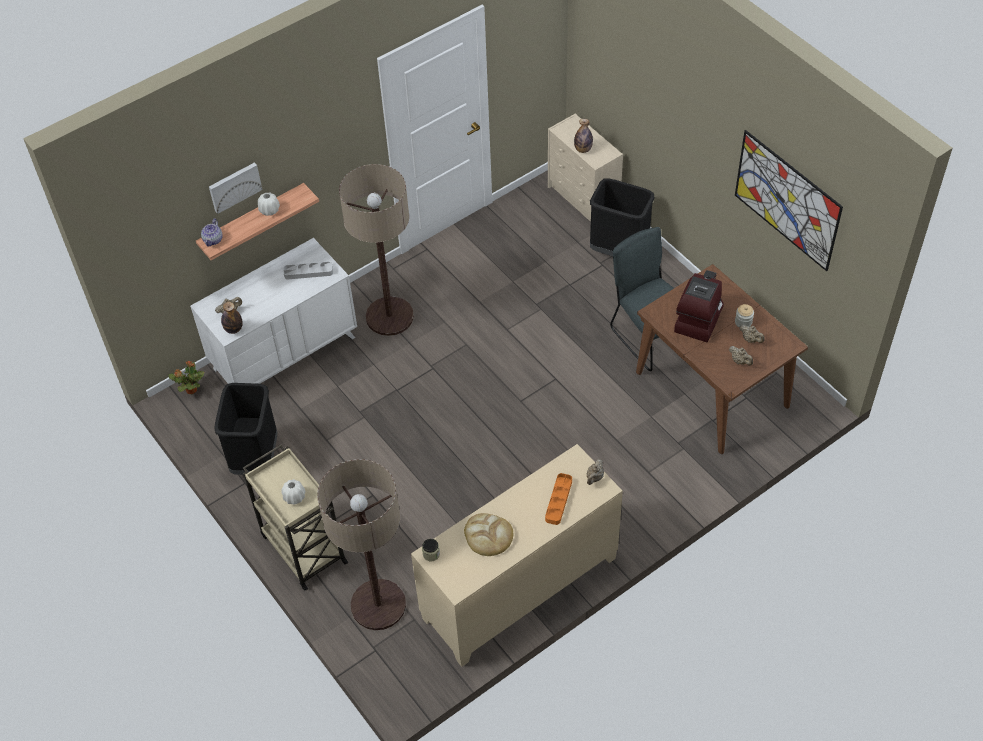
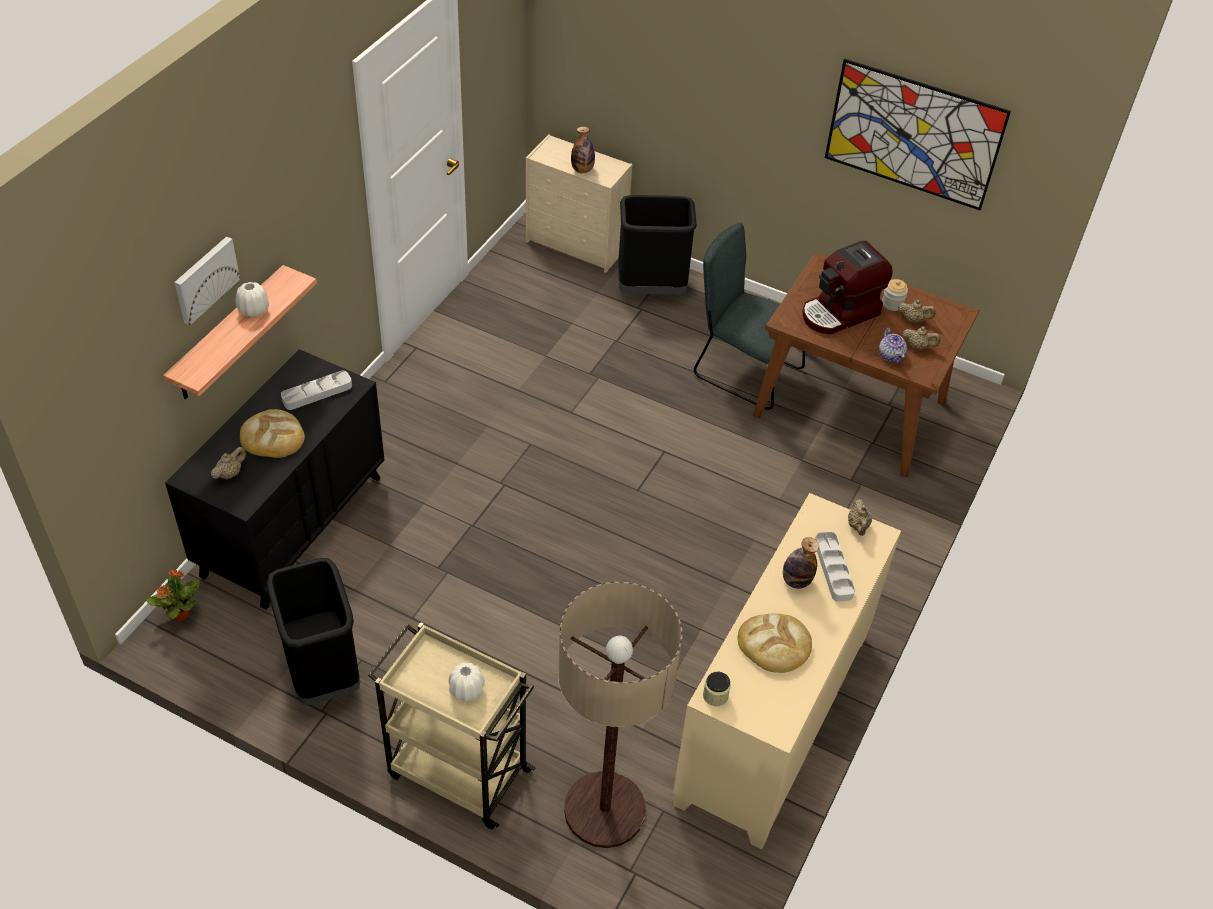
camera: 30 degrees left, 5 degrees down
white dresser [190,238,357,384] -> black dresser [165,349,384,610]
teapot [201,218,223,247] -> teapot moved to [879,328,907,363]
bottle [221,302,243,334] -> bottle moved to [783,537,819,589]
floor lamp [339,164,414,336] -> none
orange tray [545,473,572,525] -> grey tray [815,532,855,602]
coffee machine [674,270,724,342] -> coffee machine turned 120 degrees counterclockwise [802,241,892,335]
none -> bread [240,409,305,458]

